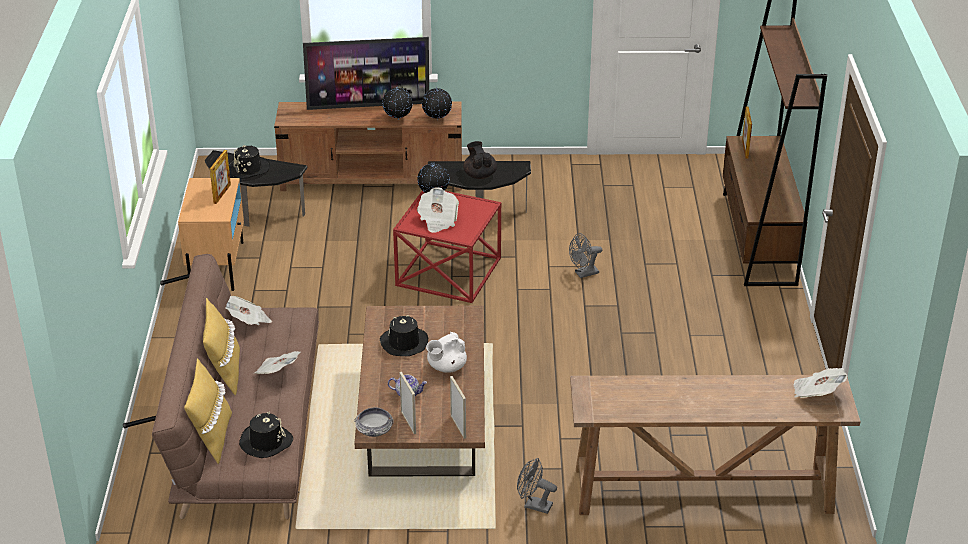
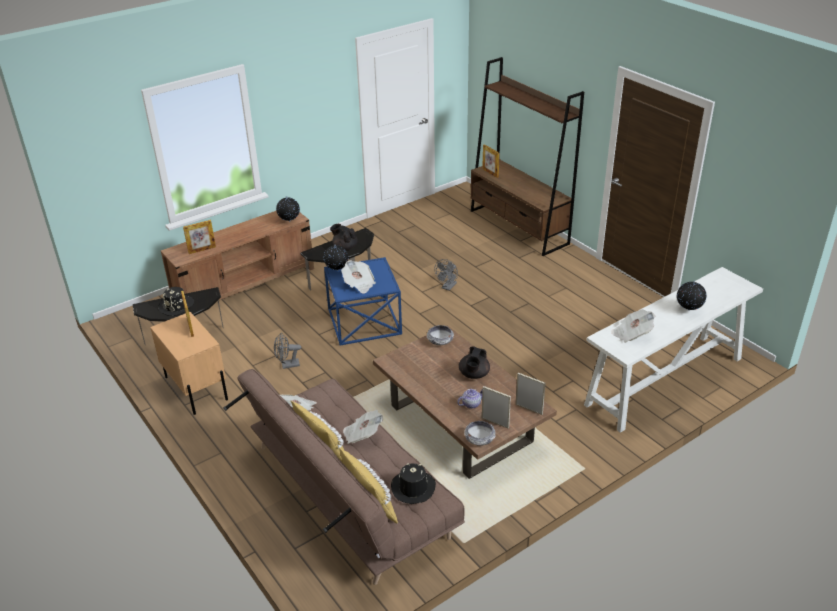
camera: 35 degrees left, 0 degrees up
television [303,37,429,110] -> none
black hat [380,315,428,356] -> none
globe [382,86,413,120] -> globe moved to [677,281,707,310]
red side table [393,191,501,303] -> blue side table [324,257,402,346]
white teapot [426,332,467,373] -> black teapot [459,347,490,379]
grey fan [517,458,557,514] -> grey fan moved to [274,333,301,369]
brown console table [570,375,860,515] -> white console table [584,267,763,433]
newspaper [794,368,848,398] -> newspaper moved to [611,309,656,343]
none -> picture frame [183,220,216,254]
none -> bowl [427,325,454,345]

